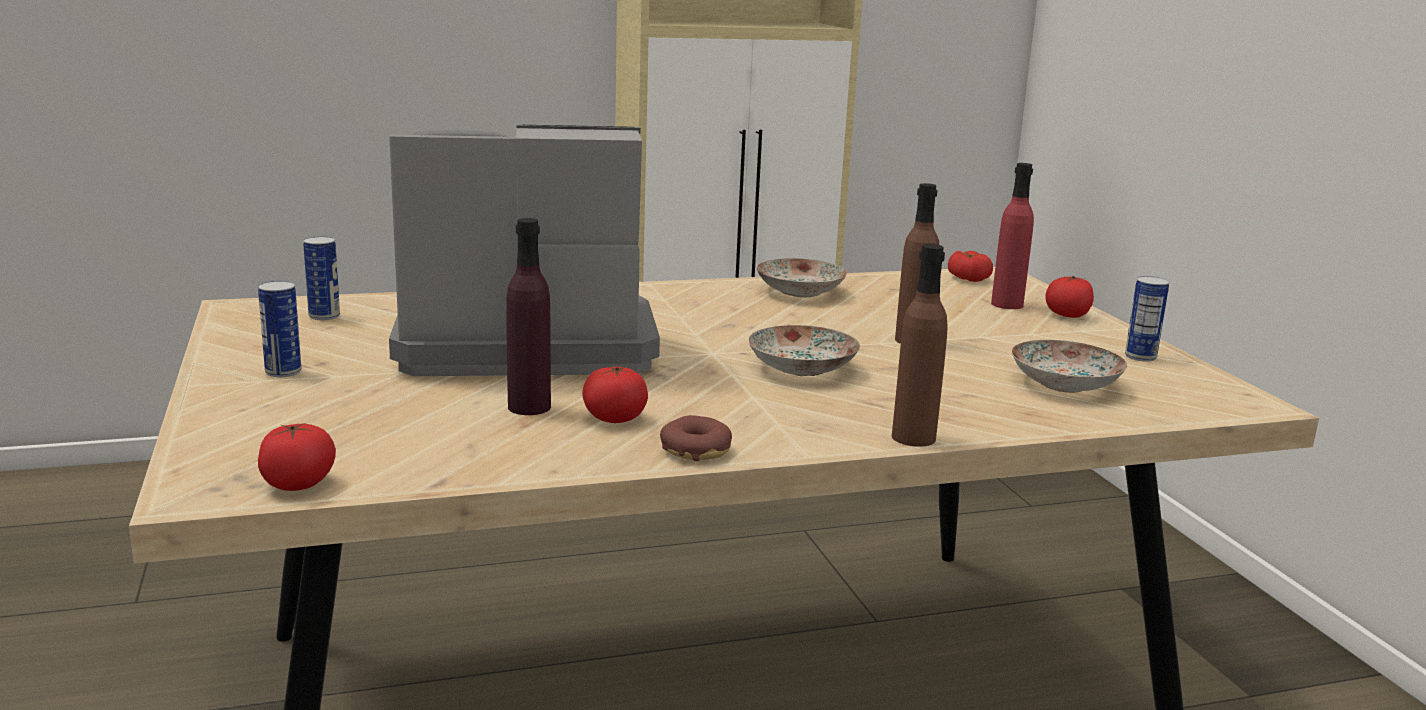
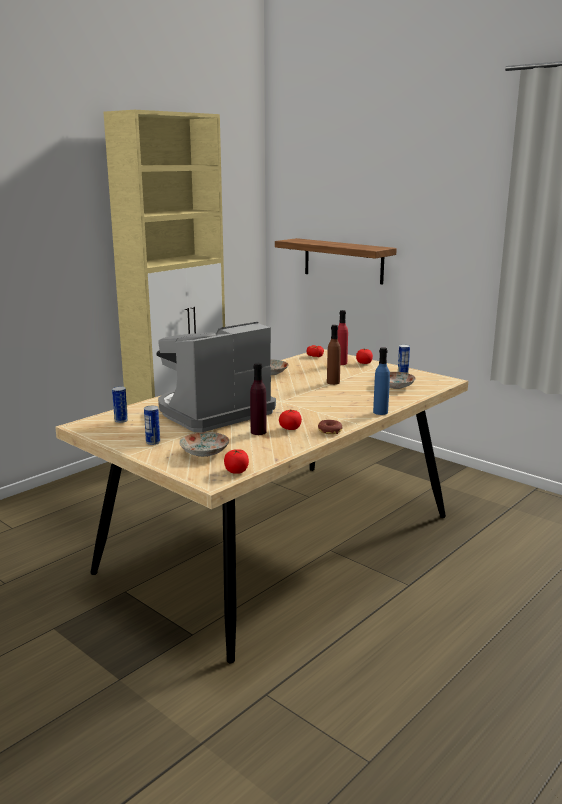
camera: 30 degrees left, 0 degrees up
plate [748,325,860,376] -> plate moved to [179,432,229,457]
brown bottle [892,244,948,447] -> blue bottle [373,347,390,415]
none -> shelf [275,238,397,285]

